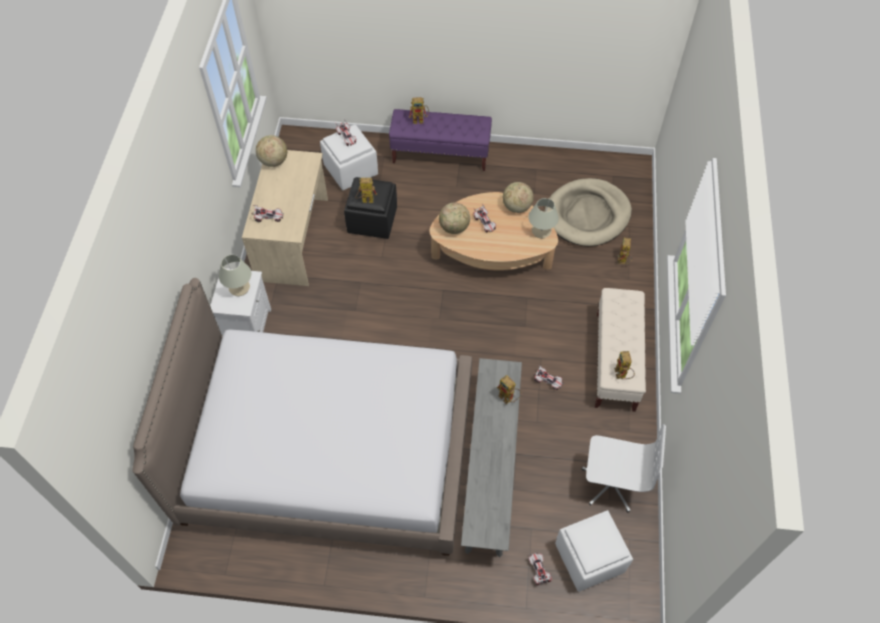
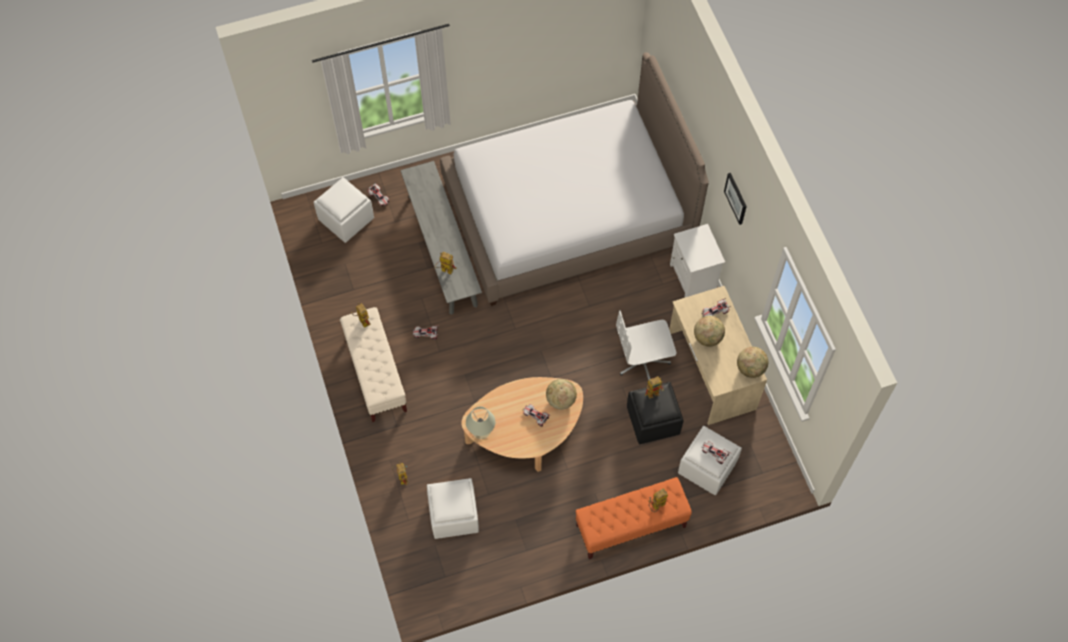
camera: 155 degrees right, 5 degrees up
beige table lamp [219,255,251,296] -> none
purple bench [389,109,492,171] -> orange bench [575,477,692,559]
globe [503,182,534,213] -> globe moved to [694,316,725,347]
beige dog bed [545,178,632,246] -> white ottoman [427,478,479,539]
white office chair [582,424,666,513] -> white office chair moved to [616,310,676,380]
none -> picture [724,173,747,225]

